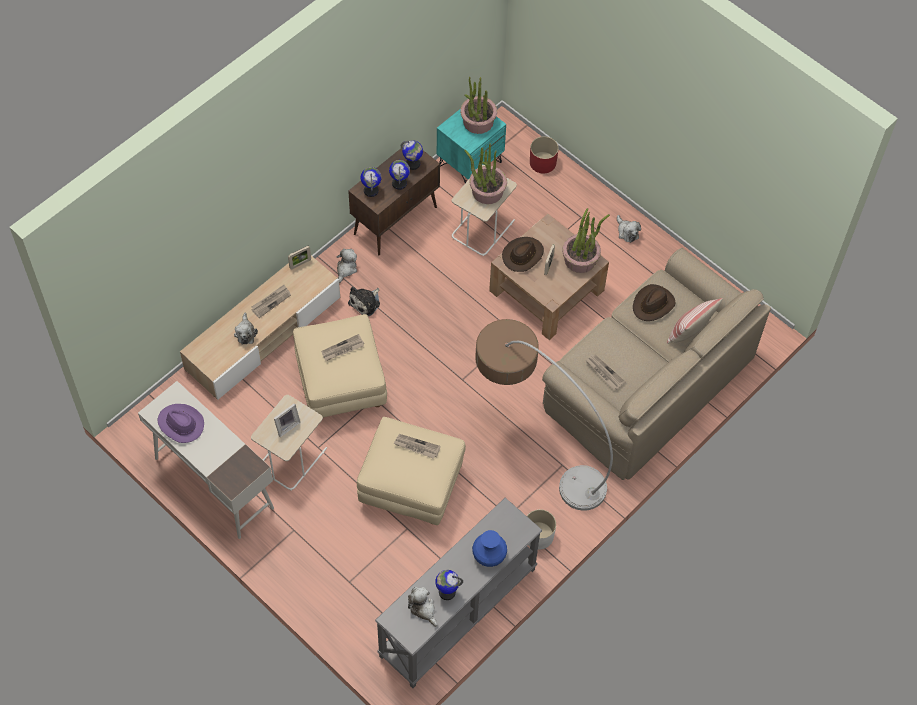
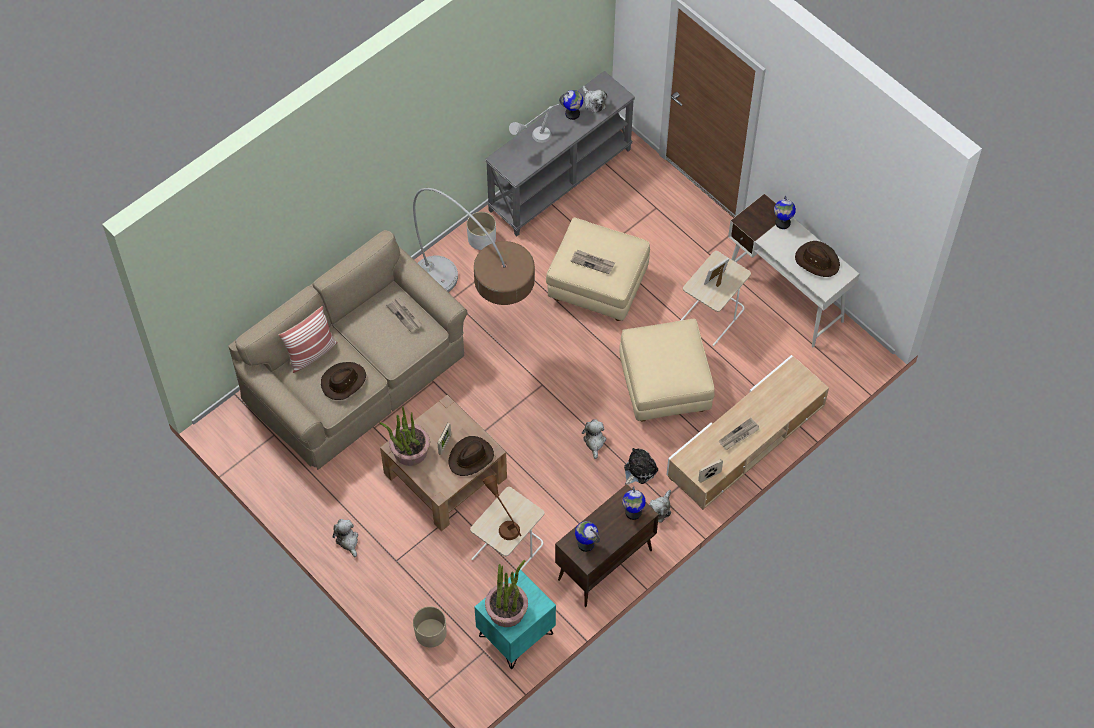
camera: 175 degrees left, 0 degrees up
purple hat [158,404,204,443] -> brown hat [795,241,840,277]
plush toy [234,313,258,345] -> plush toy moved to [582,419,606,459]
newspaper [321,334,364,361] -> none
globe [389,160,410,190] -> globe moved to [774,196,796,229]
potted plant [464,144,507,204] -> brown table lamp [483,475,522,540]
blue vase [472,530,507,567] -> grey table lamp [509,104,559,143]
red planter [530,136,559,174] -> beige planter [413,606,447,648]

